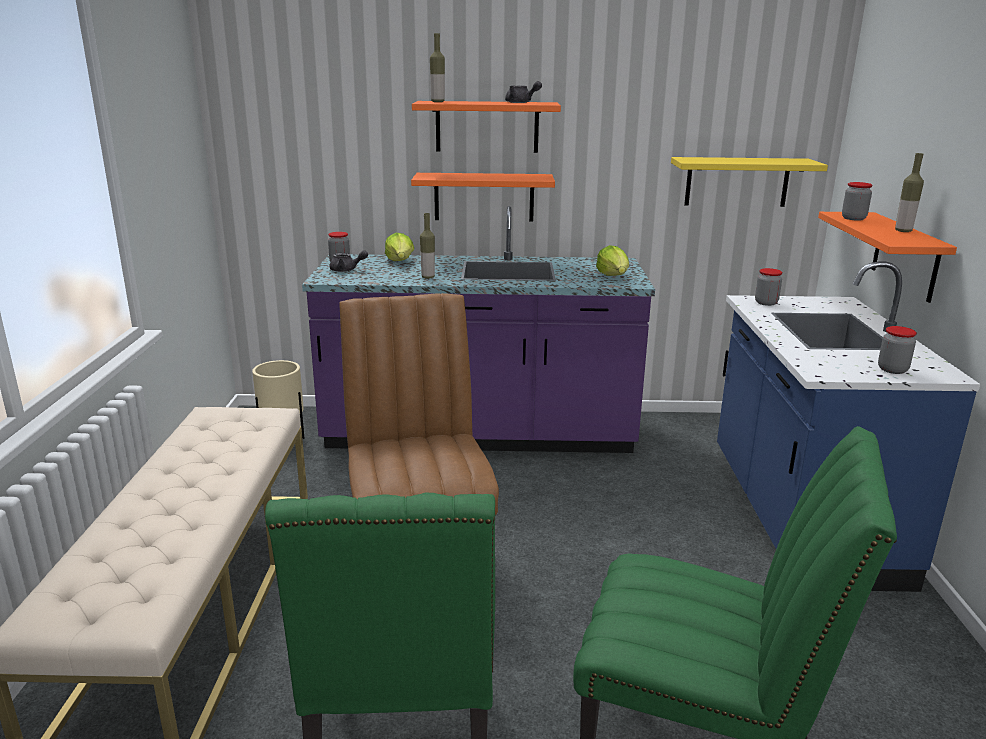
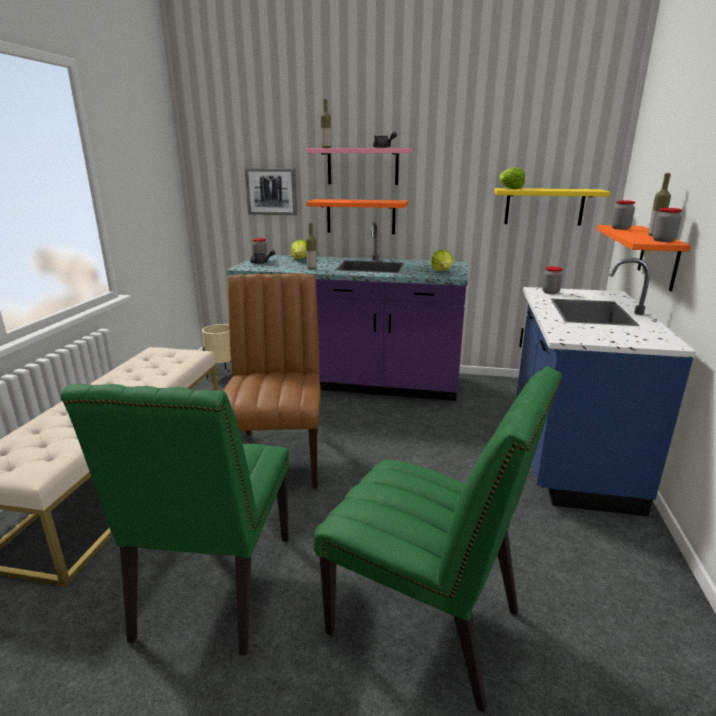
camera: 10 degrees right, 0 degrees up
orange shelf [412,101,561,153] -> pink shelf [306,148,412,185]
jar [878,326,917,374] -> jar moved to [653,208,682,242]
none -> picture [245,168,297,215]
none -> lettuce [500,167,525,189]

